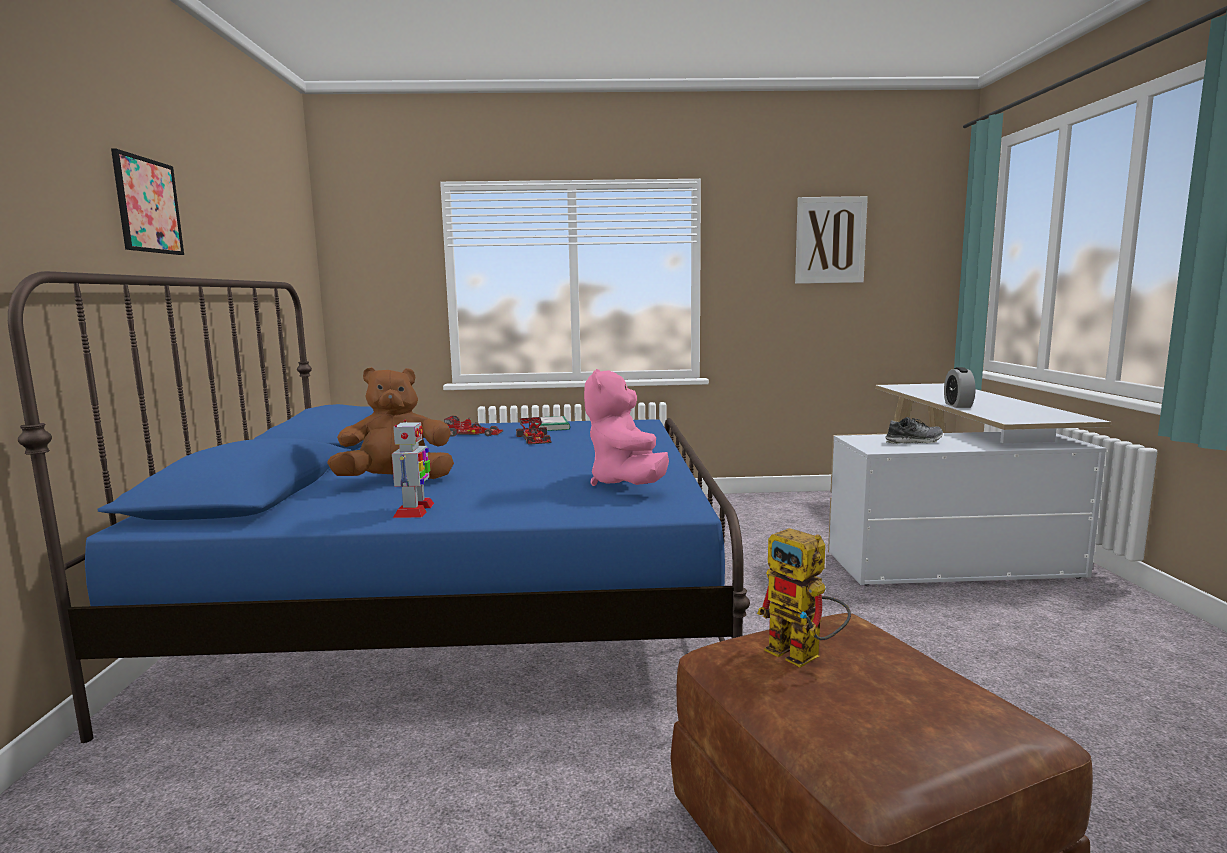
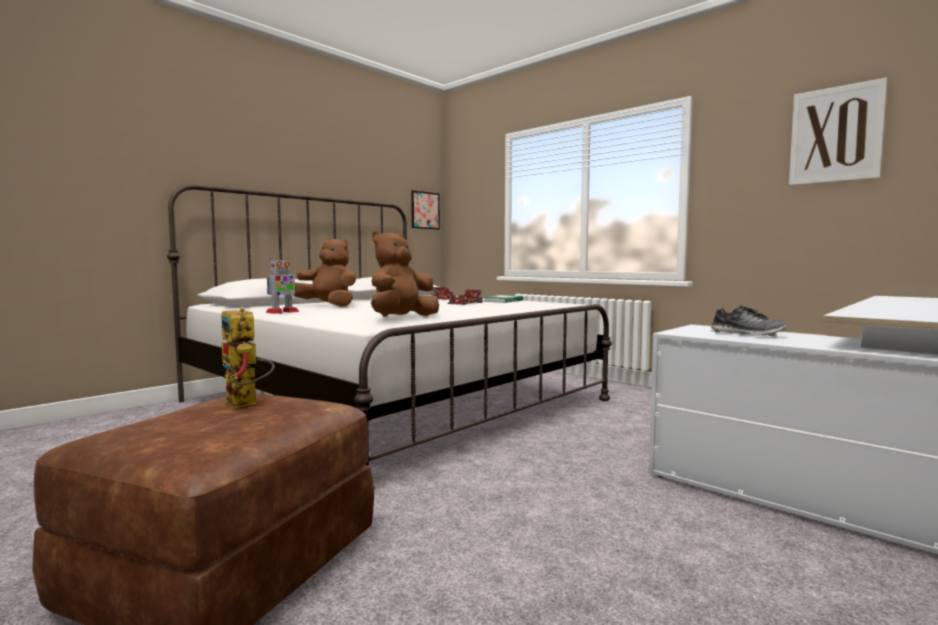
camera: 45 degrees right, 5 degrees down
blue bed [8,271,750,743] -> white bed [167,184,612,489]
picture [111,148,184,255] -> picture moved to [411,190,440,230]
pink plush toy [584,369,669,486] -> brown plush toy [371,231,439,317]
toy robot [757,528,851,668] -> toy robot turned 45 degrees counterclockwise [221,307,275,409]
alarm clock [944,367,976,408] -> none

